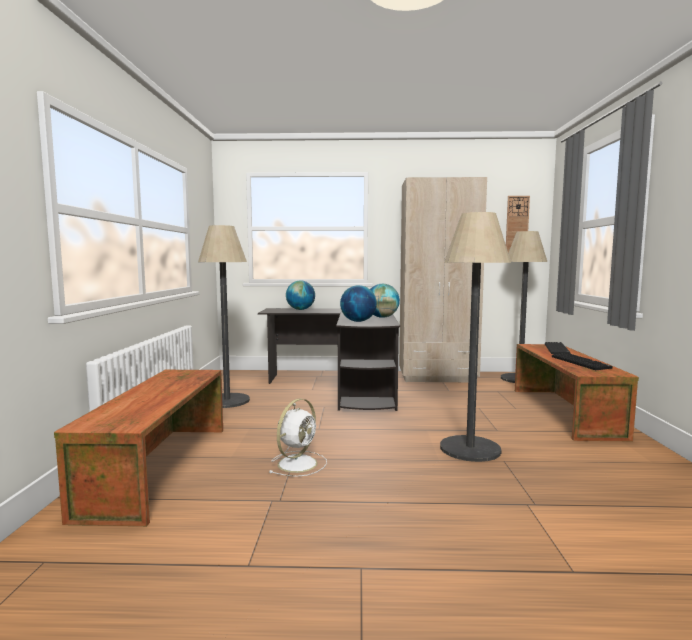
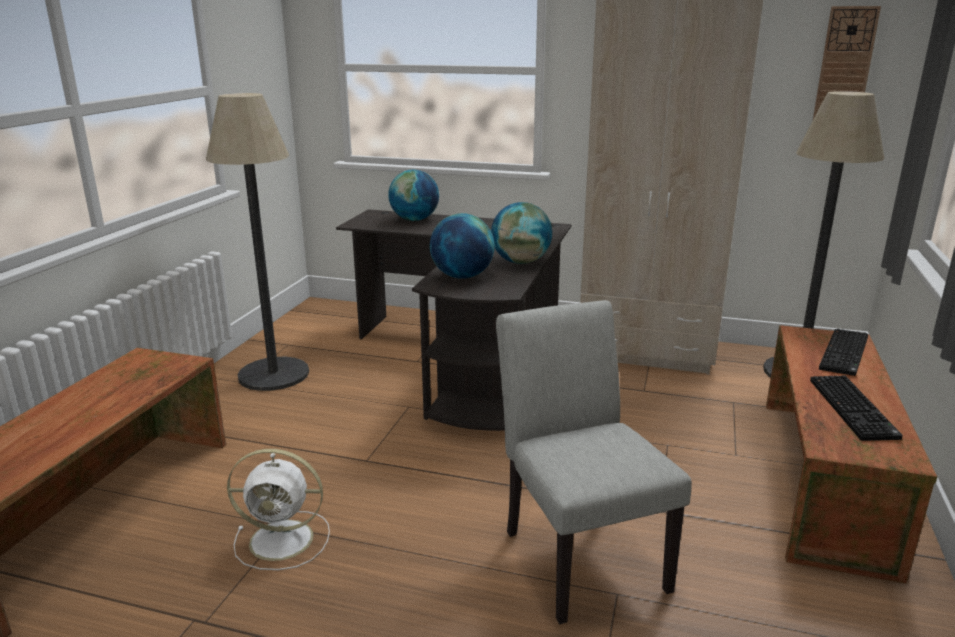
camera: 15 degrees right, 15 degrees up
white fan [268,398,327,477] -> white fan turned 45 degrees clockwise [227,449,330,570]
floor lamp [440,212,511,462] -> grey chair [496,300,692,624]

